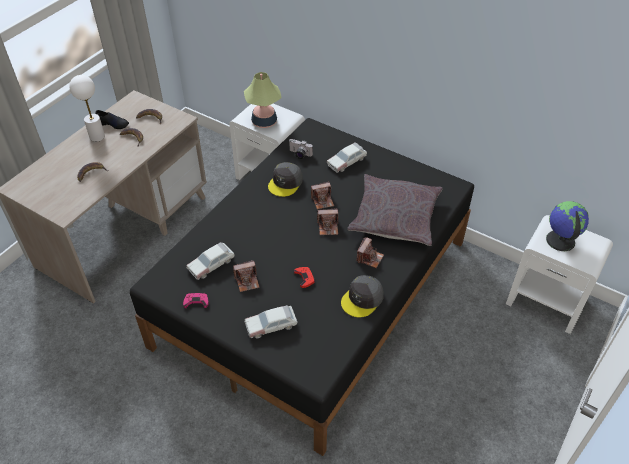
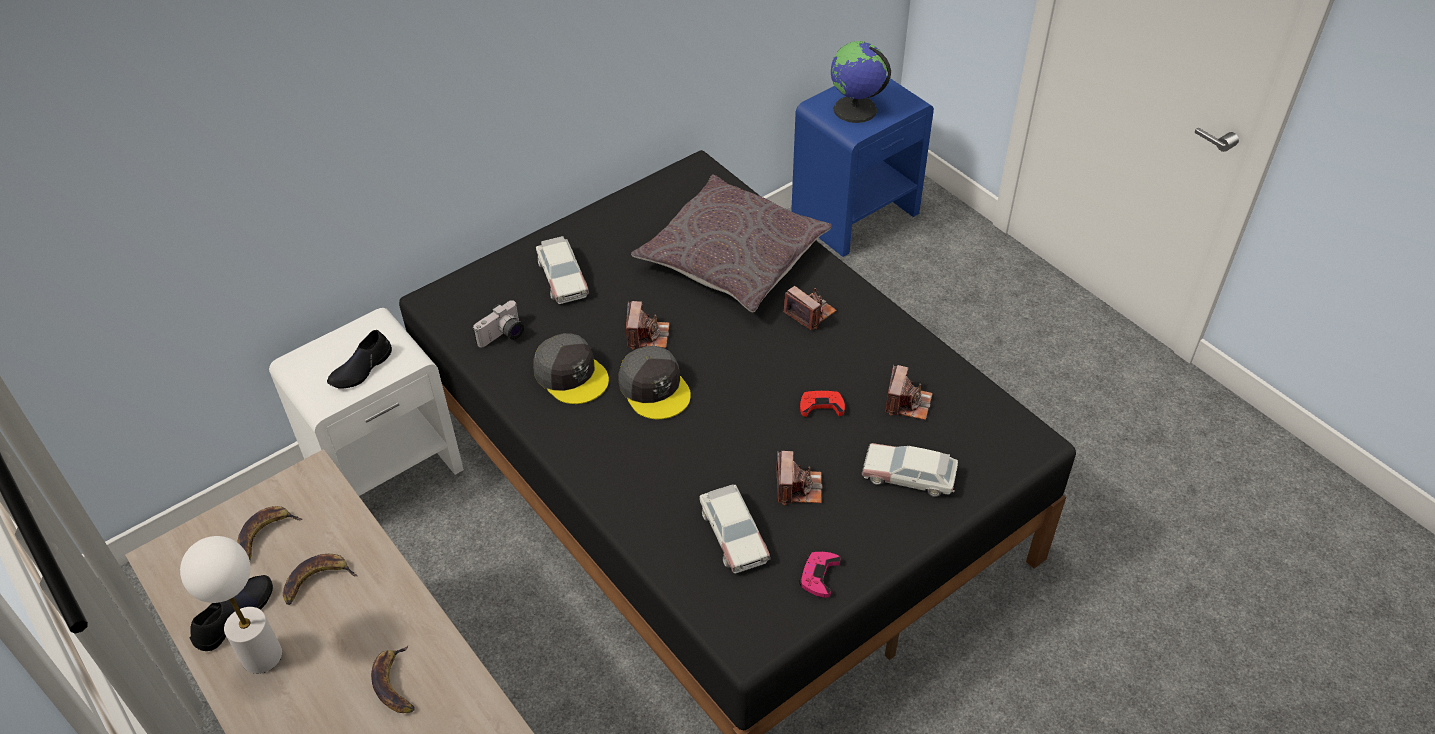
camera: 70 degrees left, 0 degrees up
table lamp [244,72,282,128] -> black shoe [327,330,392,389]
toy car [244,305,298,339] -> toy car turned 105 degrees clockwise [862,443,958,497]
camera [317,208,338,235] -> camera moved to [885,365,932,420]
grey cap [341,275,384,318] -> grey cap moved to [618,346,691,419]
white nightstand [506,215,613,334] -> blue nightstand [791,76,934,257]

